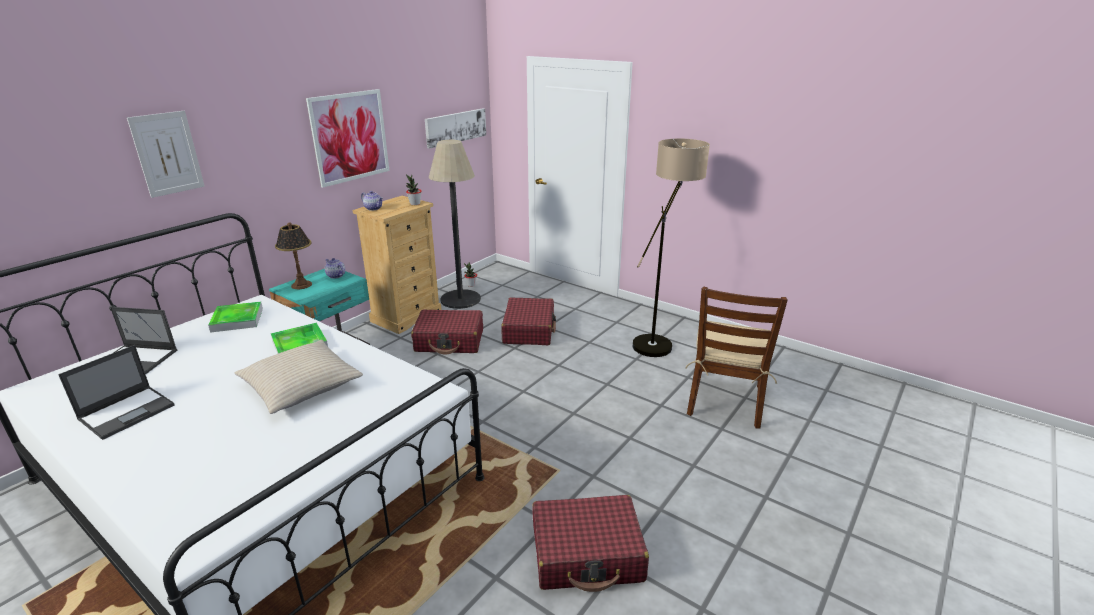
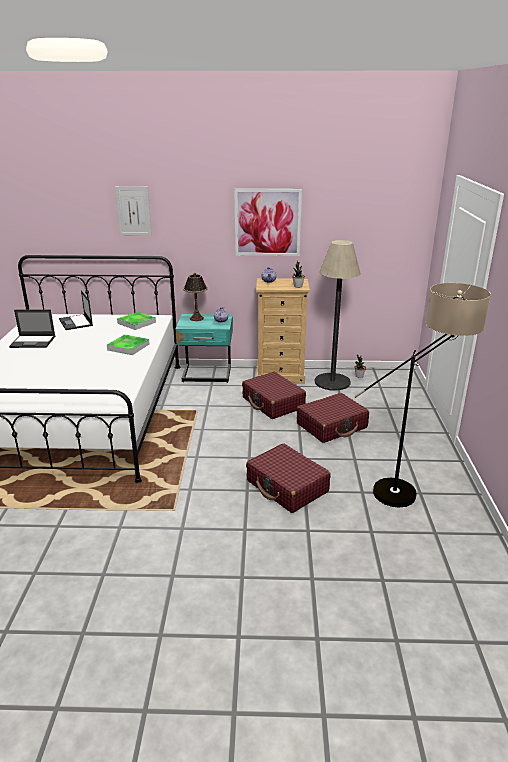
camera: 55 degrees right, 0 degrees up
beige pillow [234,340,363,414] -> none
picture [425,108,486,149] -> none
red suitcase [533,495,649,592] -> red suitcase moved to [246,443,331,513]
brown chair [685,287,788,429] -> none

